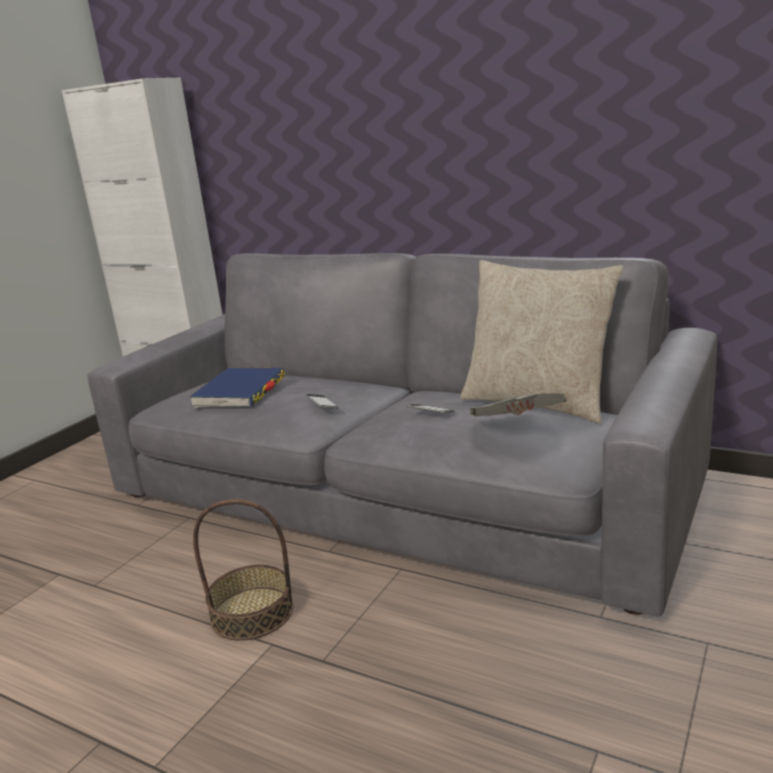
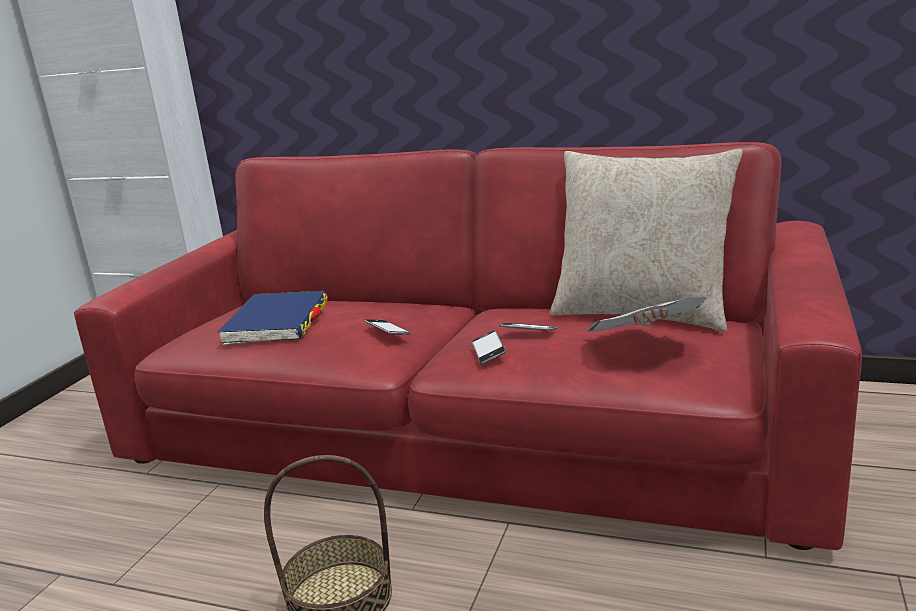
camera: 10 degrees left, 0 degrees up
grey sofa [87,253,717,617] -> red sofa [74,142,862,550]
none -> phone [472,330,506,364]

